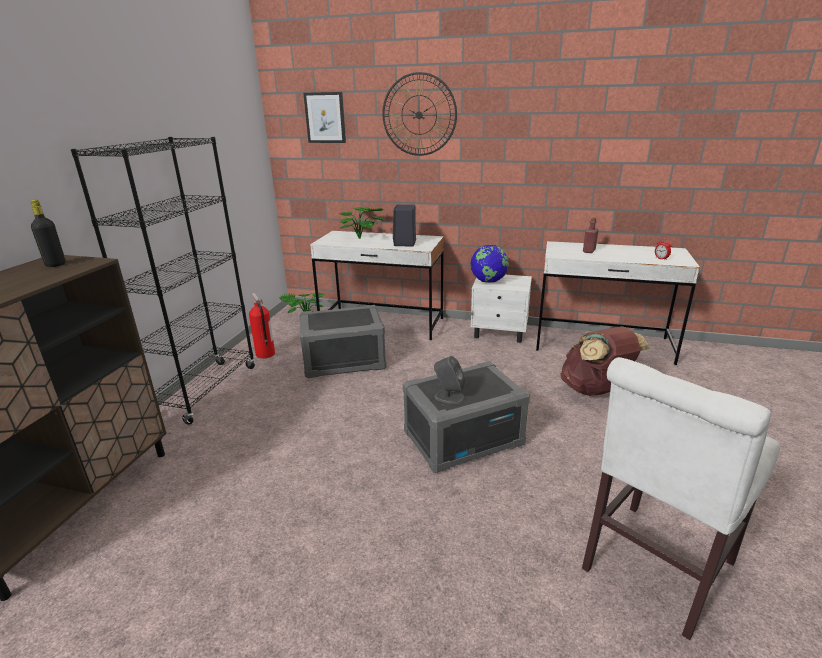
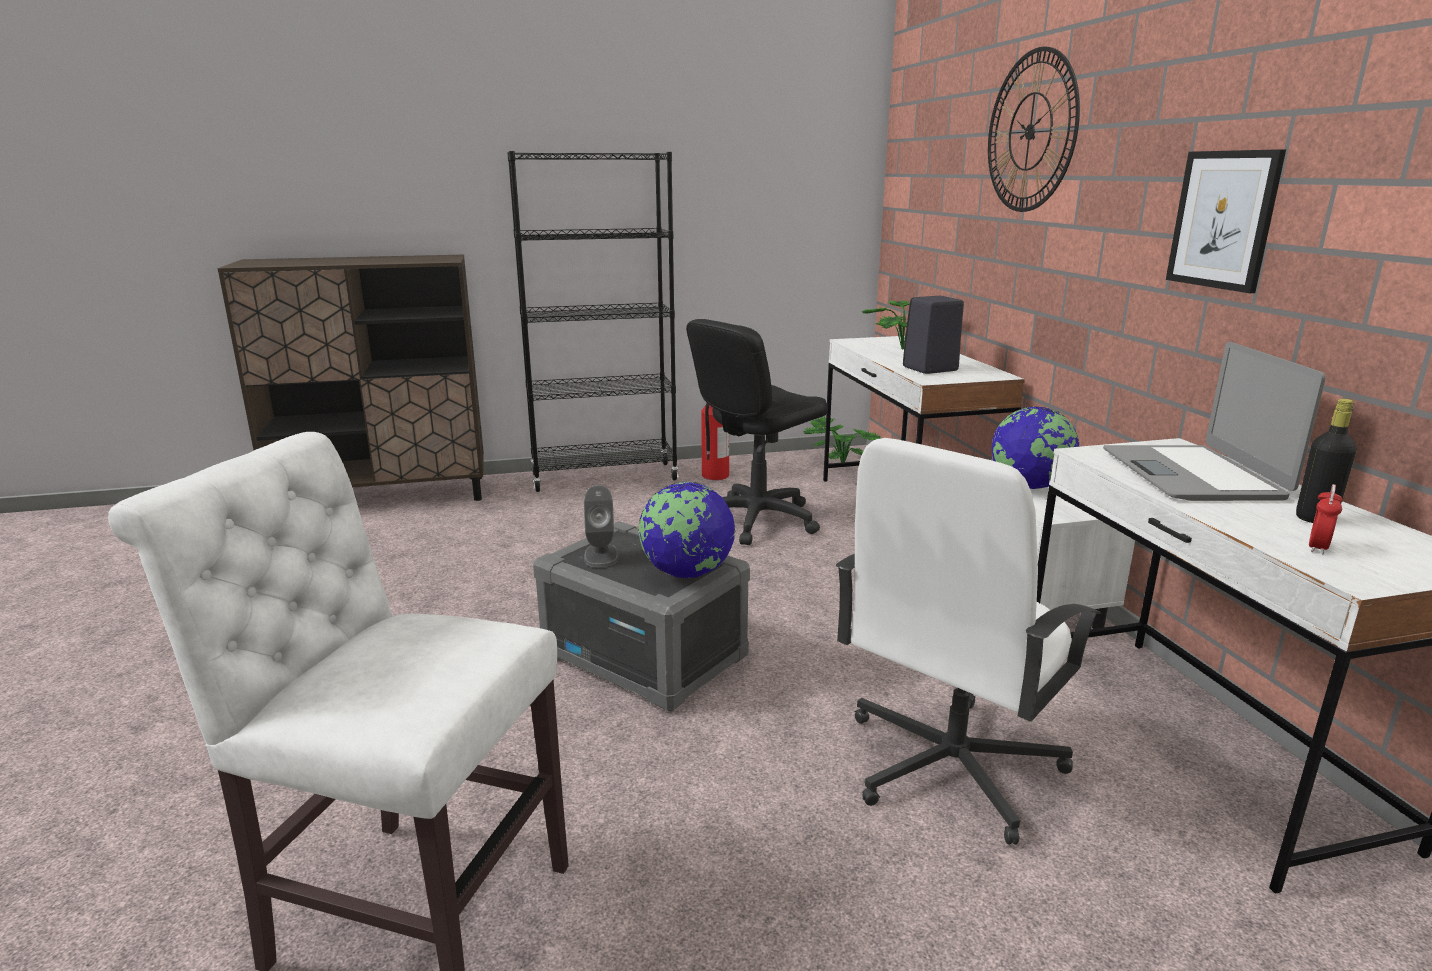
camera: 60 degrees right, 5 degrees down
black bottle [30,200,66,267] -> black bottle moved to [1296,399,1357,523]
grey storage box [299,305,386,378] -> black office chair [686,319,828,545]
picture [303,92,346,143] -> picture moved to [1166,149,1286,293]
brown backpack [560,326,651,396] -> white office chair [836,438,1102,845]
red bottle [583,218,599,253] -> laptop [1103,342,1326,501]
none -> globe [638,482,736,578]

